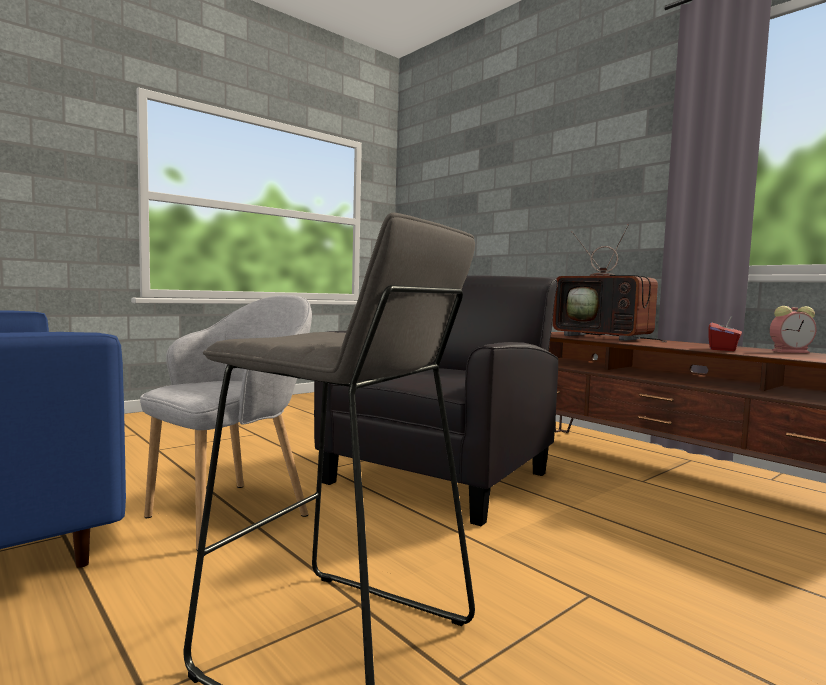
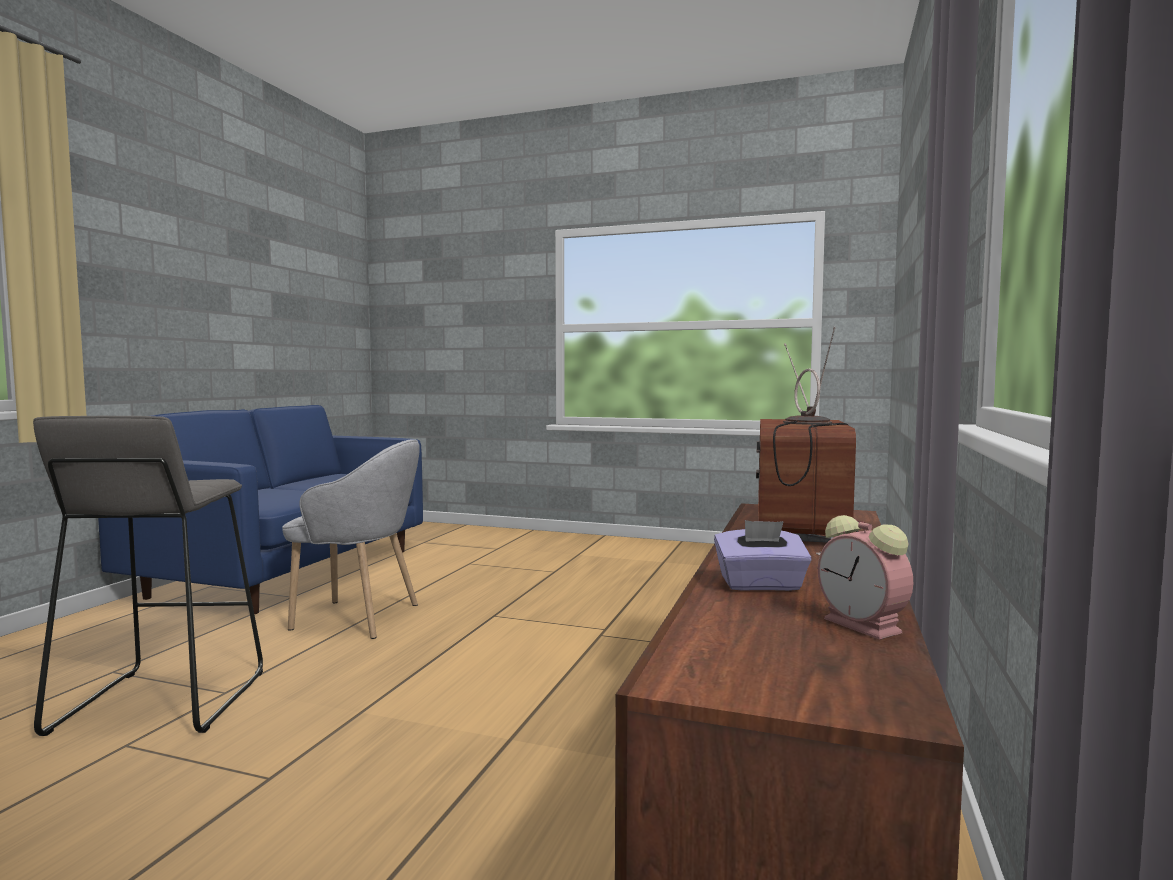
camera: 60 degrees right, 0 degrees up
black armchair [314,275,558,526] -> none
red tissue box [709,316,742,351] -> purple tissue box [714,520,812,591]

